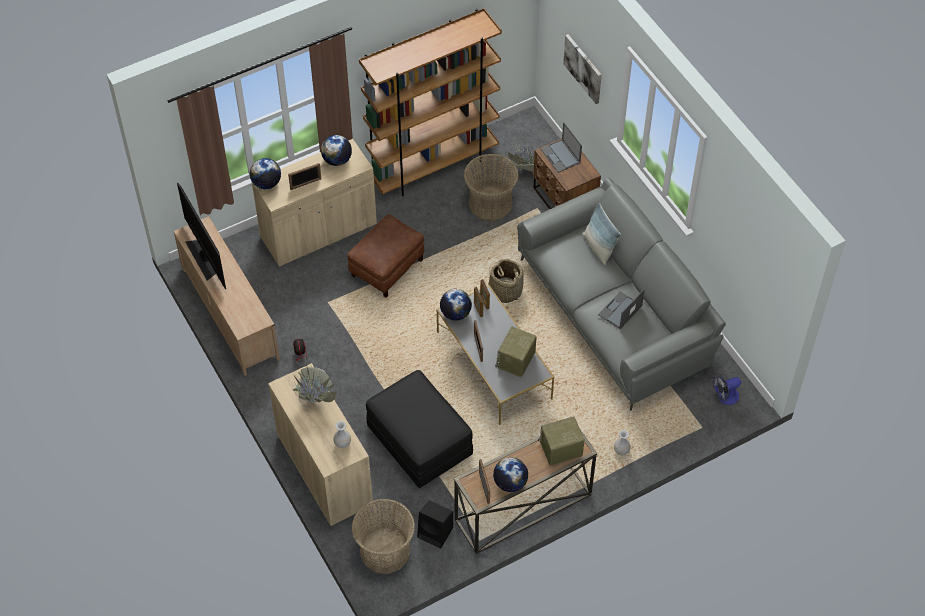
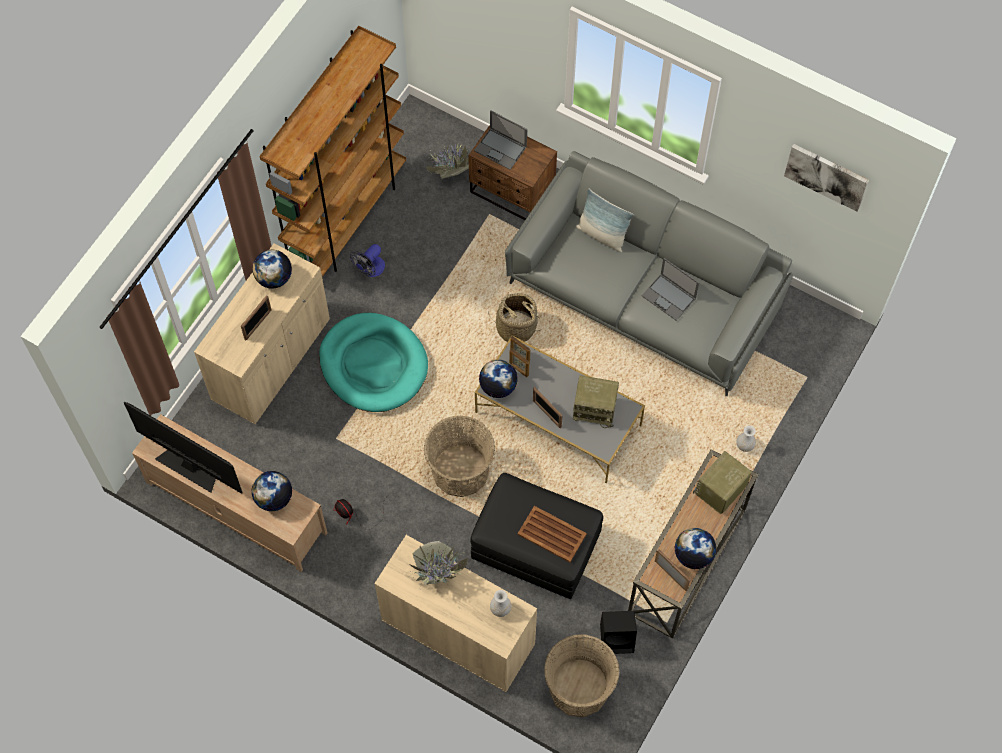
camera: 30 degrees left, 10 degrees up
globe [250,158,281,189] -> globe moved to [251,471,292,511]
brown ottoman [347,214,424,297] -> turquoise dog bed [319,313,428,412]
basket [464,154,519,221] -> basket moved to [424,416,495,497]
radio [495,326,537,377] -> radio turned 75 degrees counterclockwise [573,375,619,428]
picture [563,34,602,104] -> picture moved to [784,144,869,212]
laptop [598,289,645,329] -> laptop turned 60 degrees counterclockwise [642,258,699,321]
fan [713,374,741,405] -> fan moved to [350,244,385,277]
none -> brown tray [517,506,587,562]

